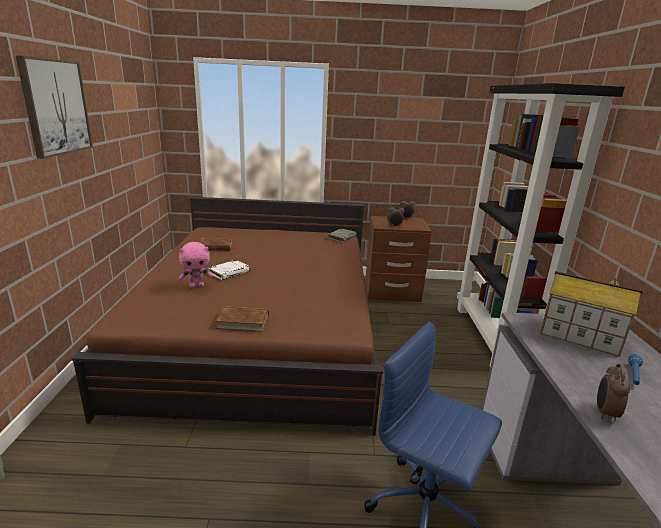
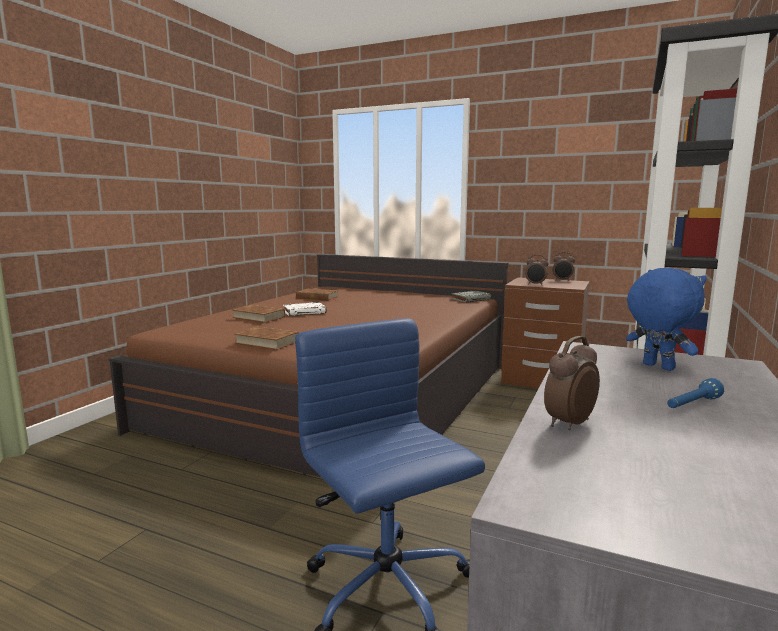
camera: 25 degrees right, 10 degrees down
picture [16,55,93,159] -> none
pink plush toy [179,242,213,288] -> brown book [232,305,285,323]
toy house [540,271,643,357] -> blue plush toy [626,268,707,371]

